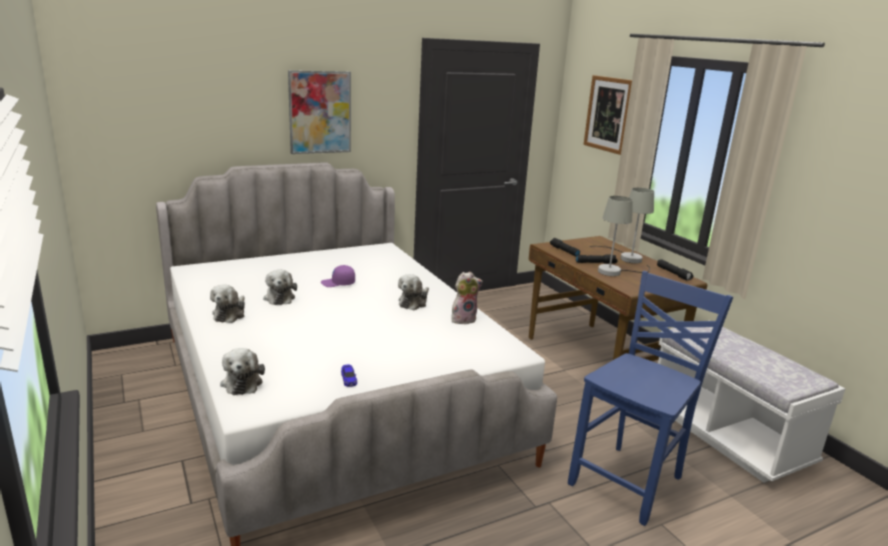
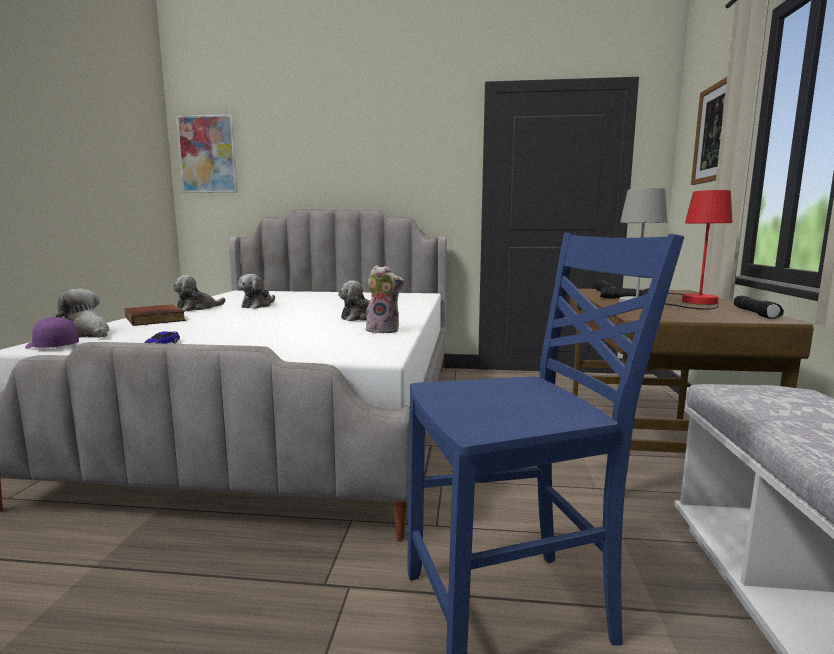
camera: 35 degrees right, 10 degrees down
plush toy [220,348,265,395] -> plush toy turned 105 degrees clockwise [55,289,110,338]
picture [288,70,351,154] -> picture moved to [176,114,238,193]
purple cap [321,265,355,287] -> purple cap moved to [25,317,79,349]
grey table lamp [589,188,654,263] -> red table lamp [668,190,733,305]
none -> book [124,304,186,326]

